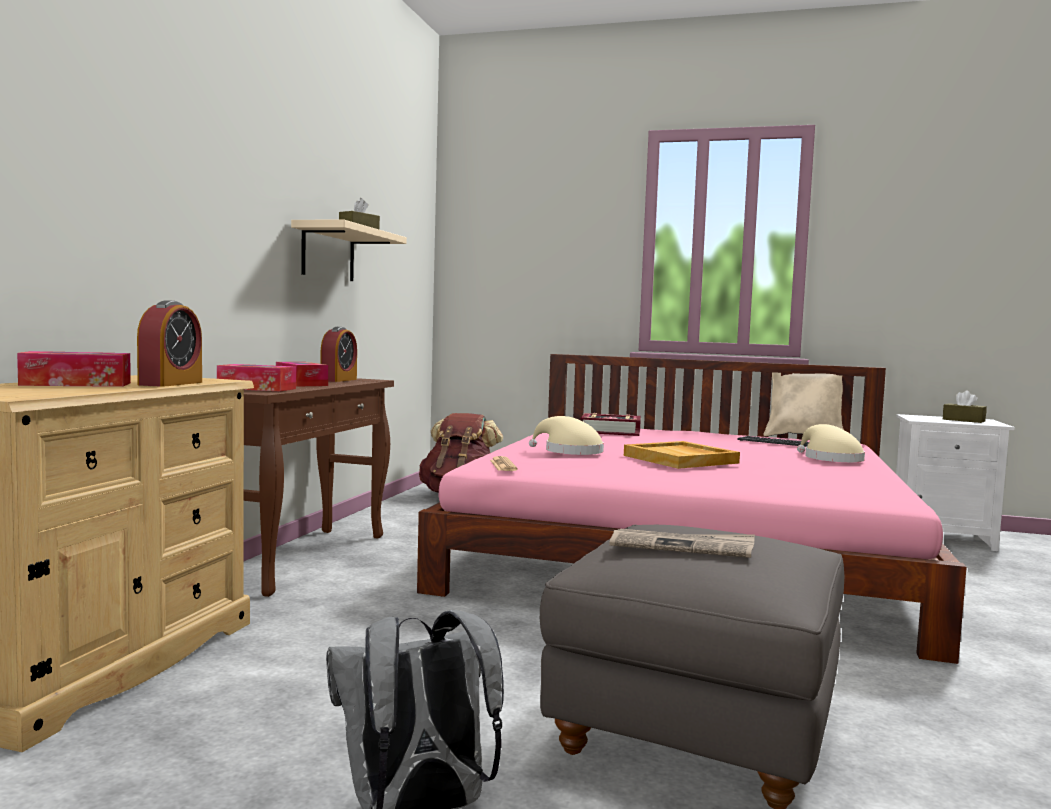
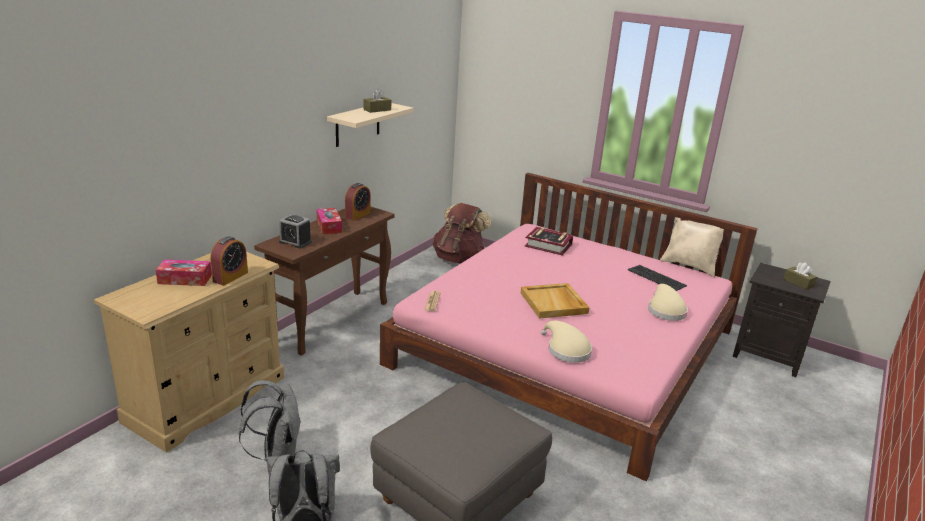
camera: 15 degrees right, 20 degrees up
tissue box [217,364,296,392] -> alarm clock [279,214,312,249]
beige hat [529,416,604,455] -> beige hat moved to [541,321,592,363]
newspaper [609,529,755,558] -> none
white nightstand [896,414,1015,551] -> black nightstand [733,263,831,377]
none -> grey backpack [239,380,301,462]

